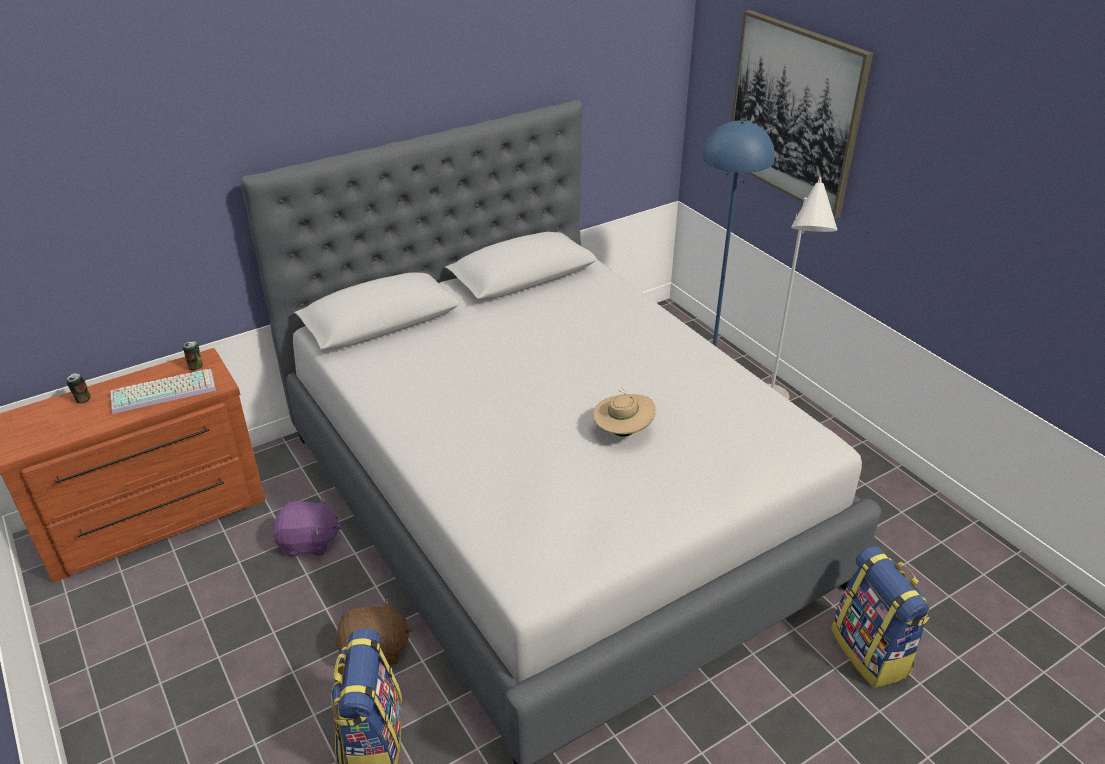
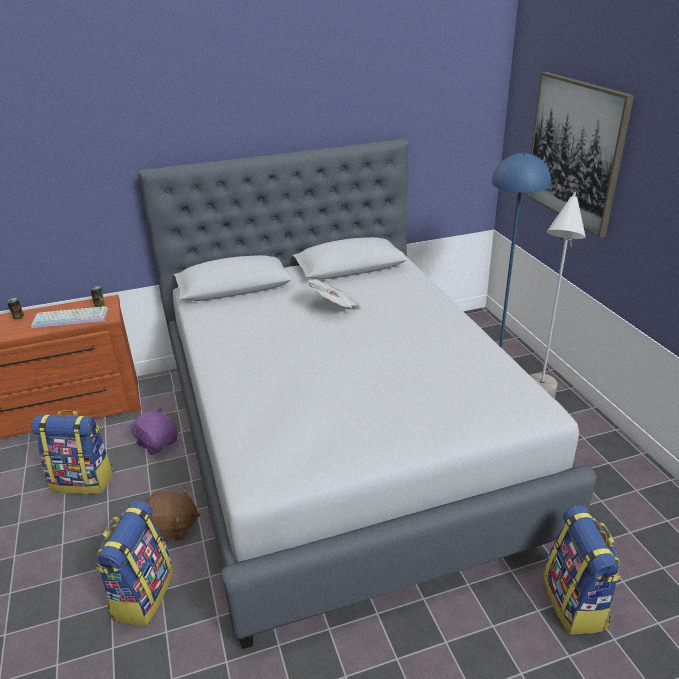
camera: 15 degrees right, 5 degrees down
purple plush toy [273,497,342,557] -> purple plush toy turned 150 degrees counterclockwise [128,407,178,455]
beige hat [593,388,656,436] -> none
none -> backpack [31,410,114,494]
none -> newspaper [305,279,364,308]

